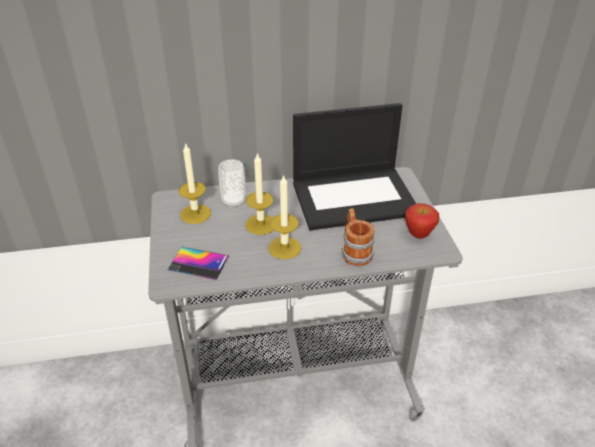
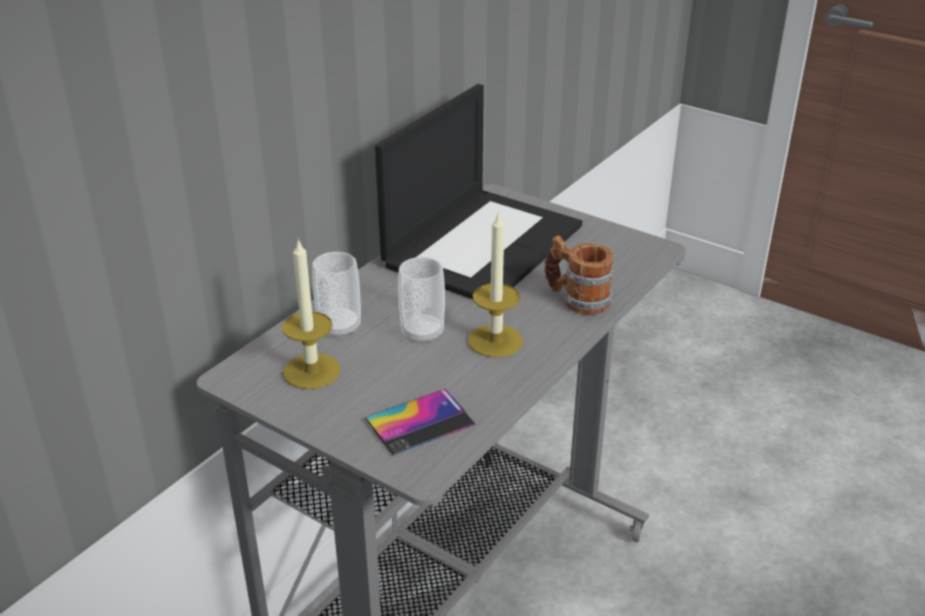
camera: 45 degrees left, 5 degrees down
candle [245,152,274,235] -> cup [398,257,445,343]
apple [405,203,439,239] -> none

